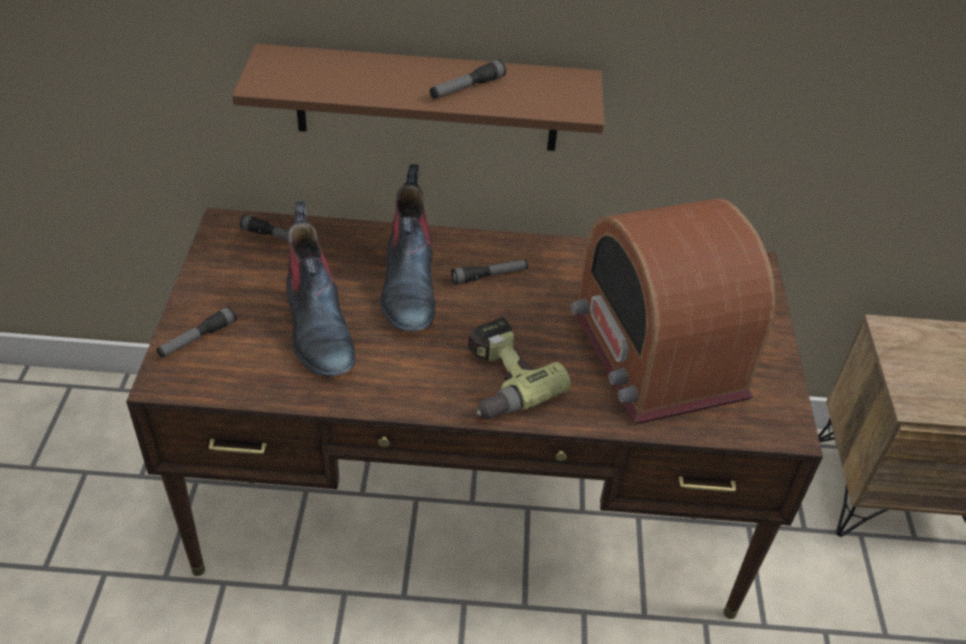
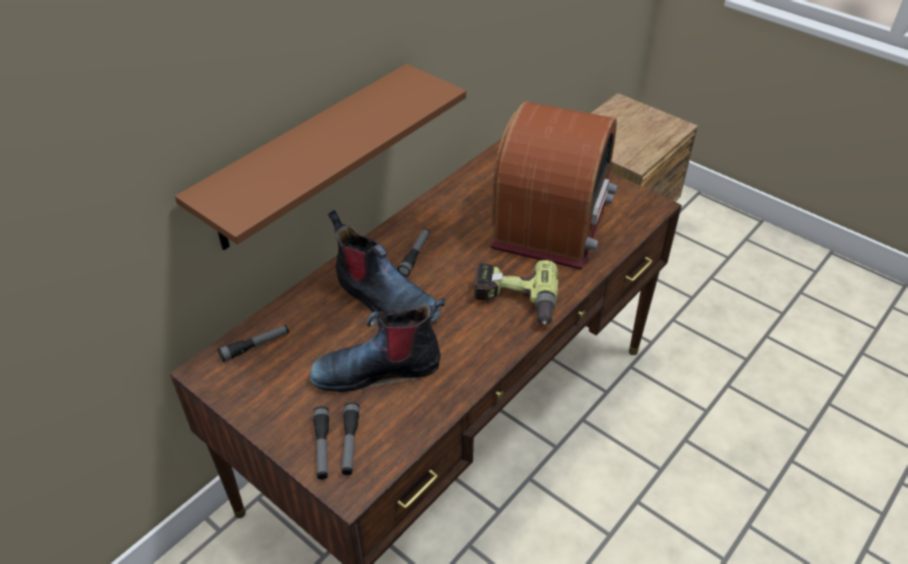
camera: 50 degrees left, 0 degrees up
boot [286,201,355,377] -> boot turned 150 degrees clockwise [309,298,446,392]
flashlight [430,60,506,99] -> flashlight moved to [342,402,360,475]
radio [571,199,775,425] -> radio turned 90 degrees counterclockwise [490,101,617,270]

